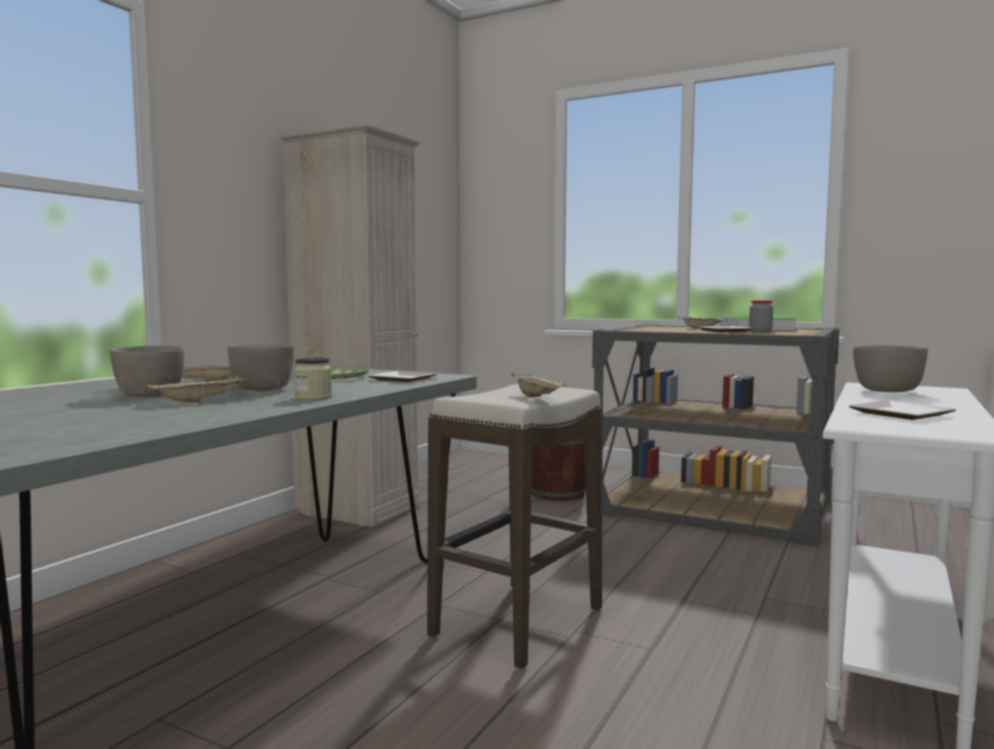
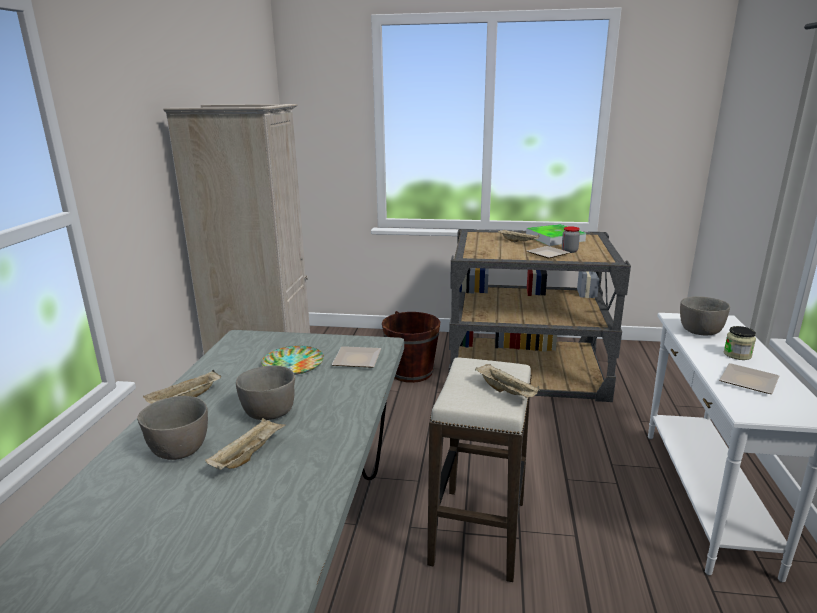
camera: 20 degrees left, 15 degrees up
jar [294,357,332,400] -> jar moved to [724,326,756,360]

